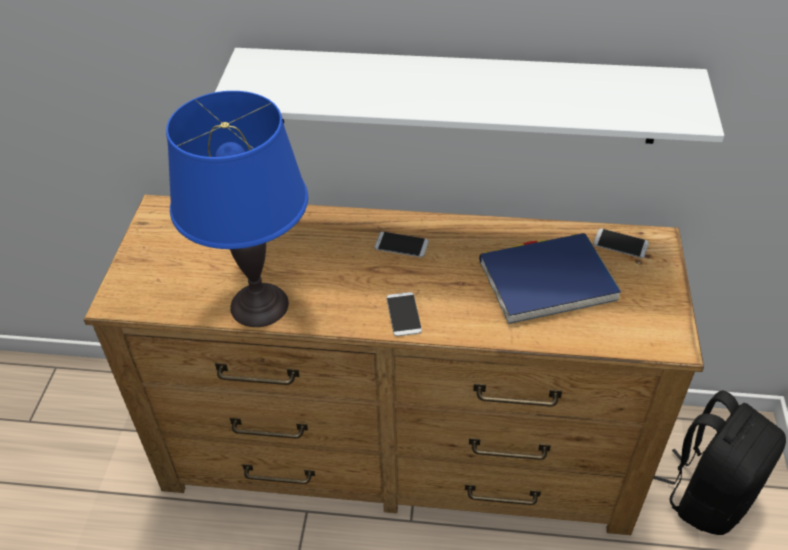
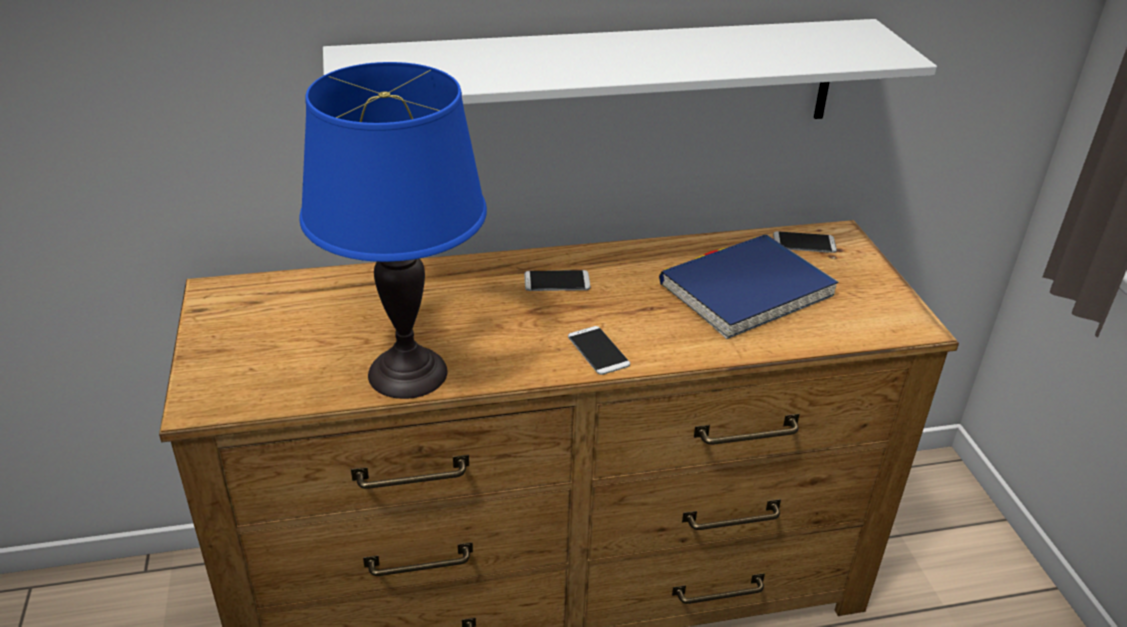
camera: 20 degrees left, 10 degrees down
black backpack [653,390,786,535] -> none

